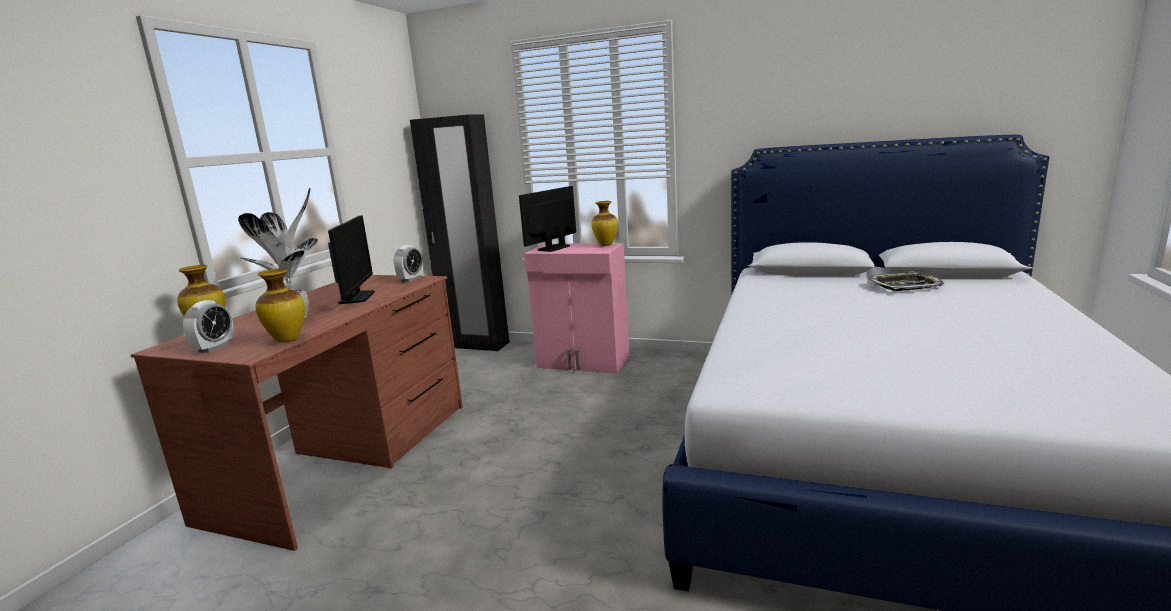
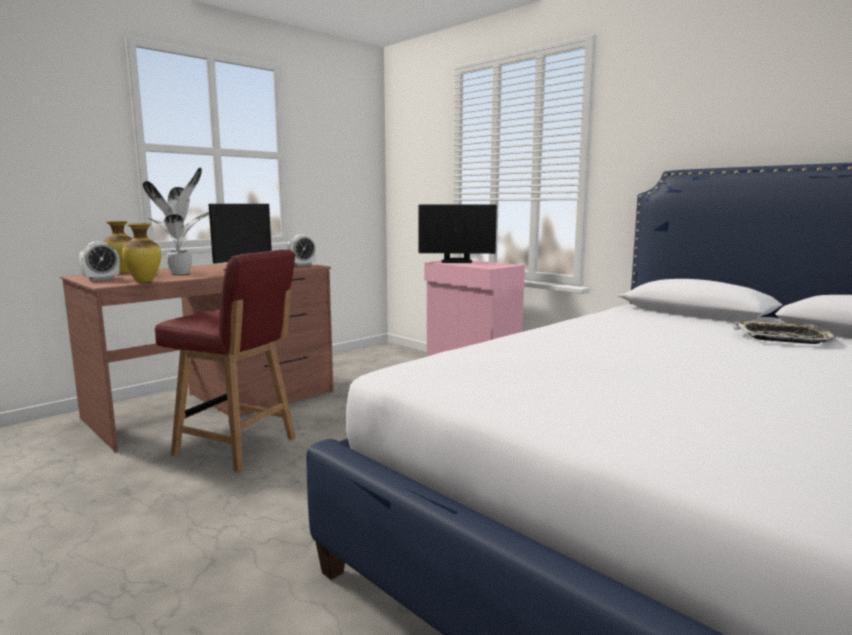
camera: 25 degrees right, 5 degrees down
black wardrobe [410,114,509,351] -> none
monitor [519,186,576,252] -> monitor turned 150 degrees counterclockwise [418,205,497,263]
vase [591,201,618,246] -> none
none -> red chair [155,249,296,472]

